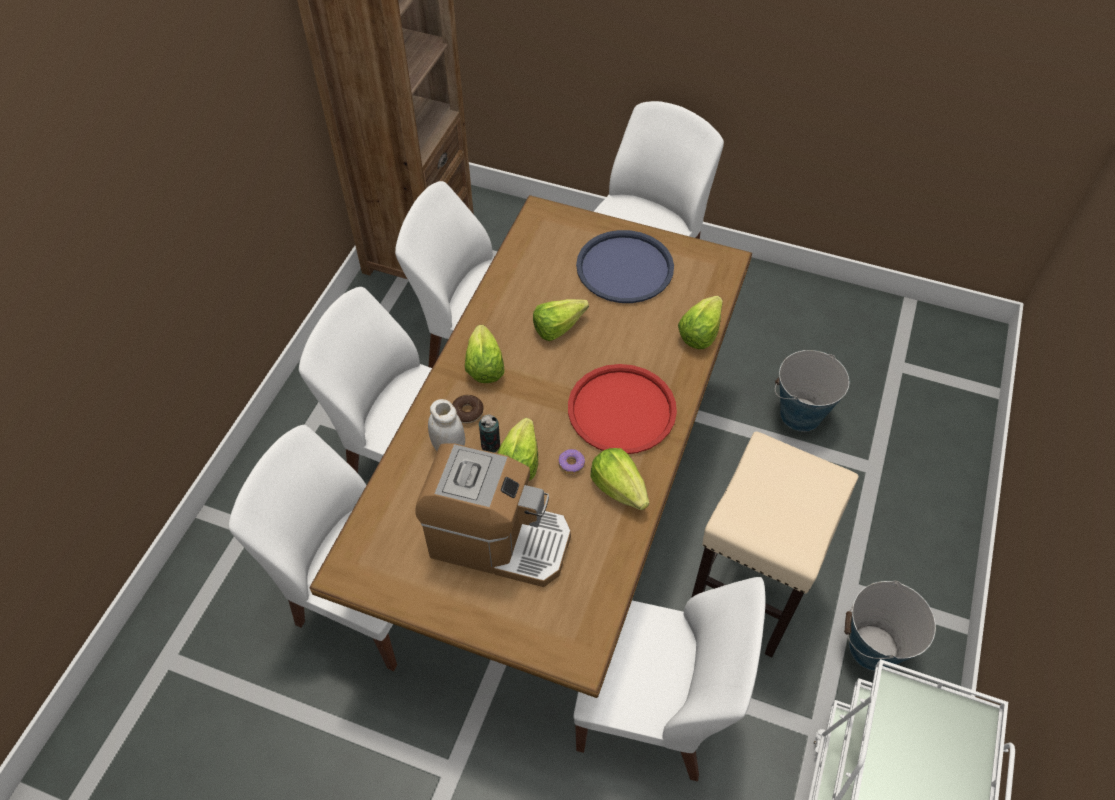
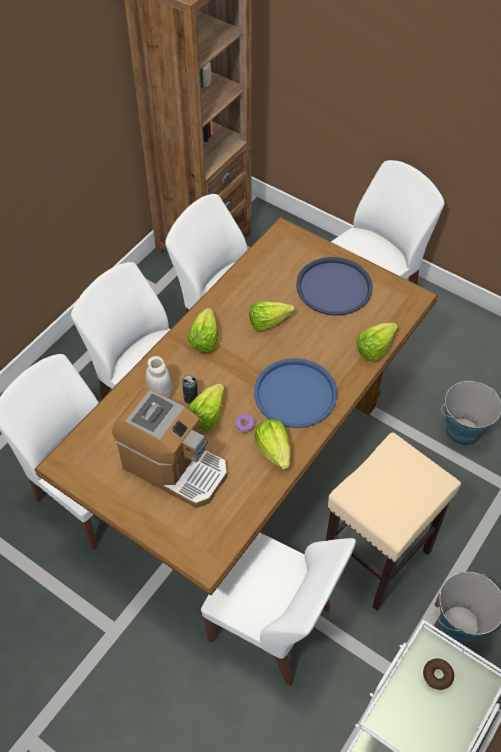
camera: 15 degrees right, 0 degrees up
donut [452,395,483,423] -> donut moved to [423,659,454,690]
red tray [568,364,677,454] -> blue tray [254,358,338,428]

